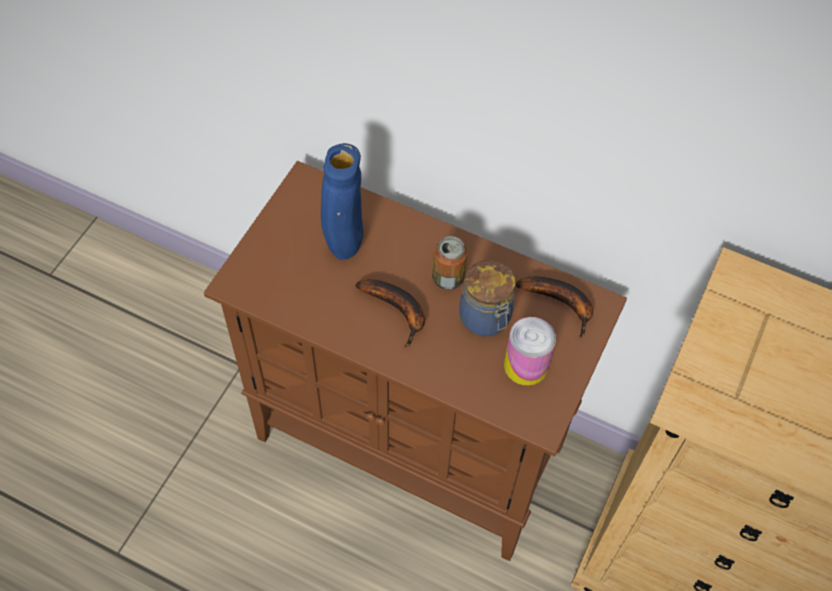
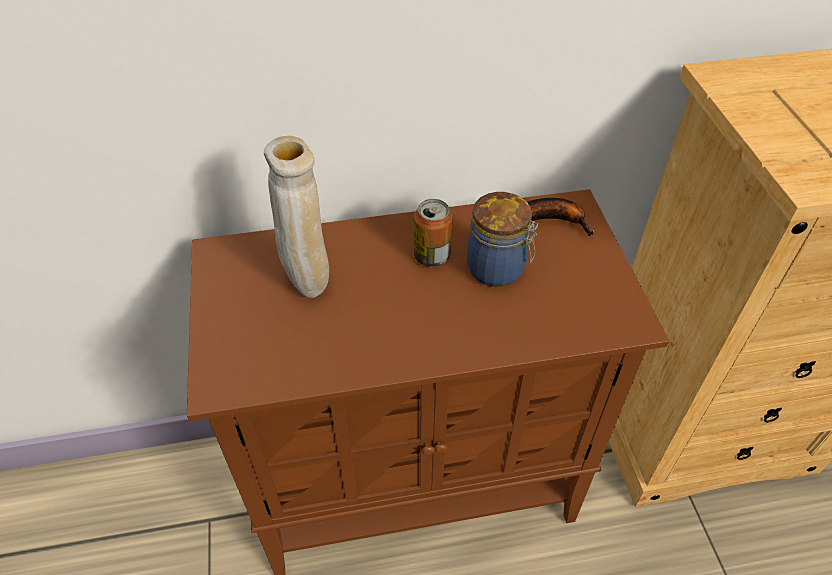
camera: 35 degrees left, 10 degrees down
blue vase [321,143,363,260] -> beige vase [264,136,329,298]
banana [356,279,425,347] -> none
can [504,317,556,386] -> none

